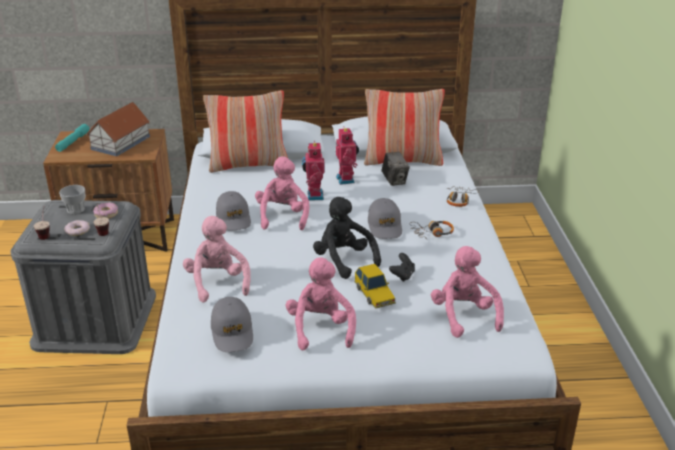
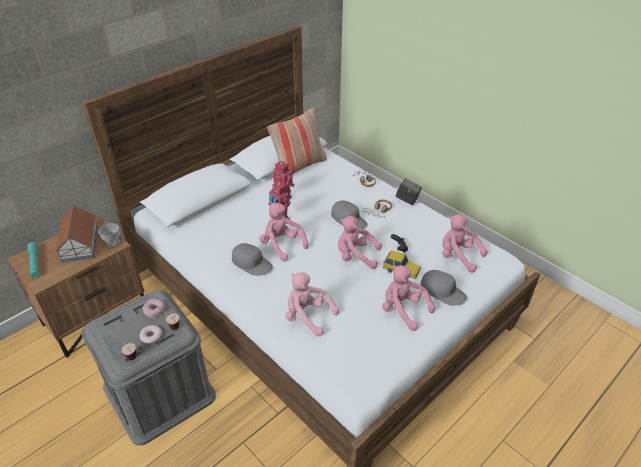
camera: 40 degrees left, 10 degrees up
cup [59,185,85,214] -> cup moved to [98,223,120,247]
pillow [203,90,288,173] -> none
grey cap [211,297,253,352] -> grey cap moved to [420,270,467,305]
black plush toy [313,197,381,279] -> pink plush toy [338,216,382,269]
camera [381,152,410,186] -> camera moved to [395,178,422,205]

